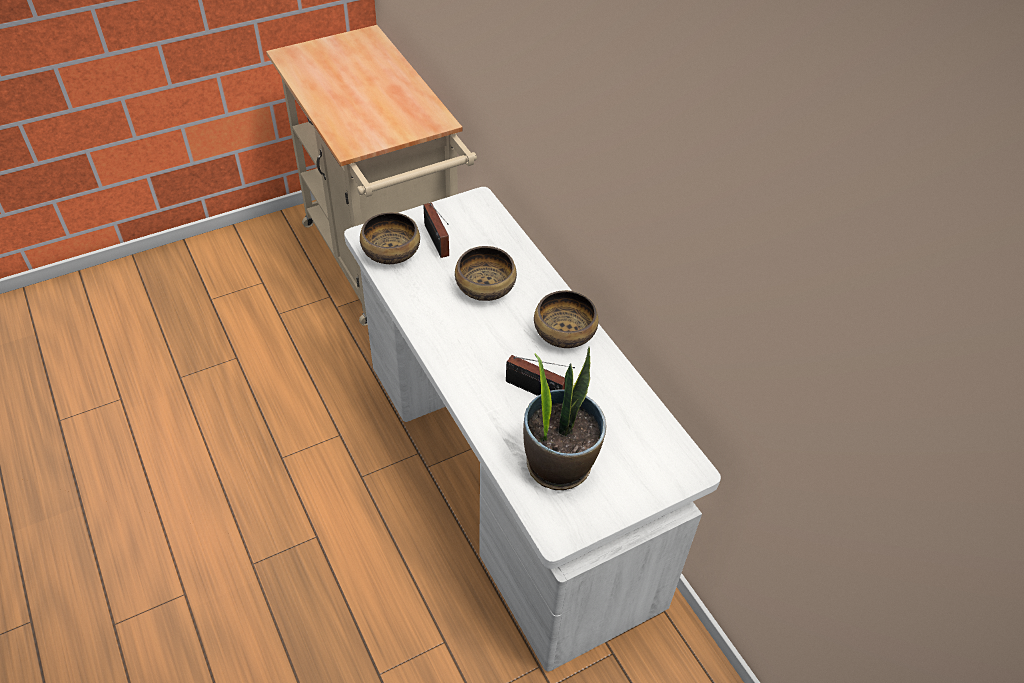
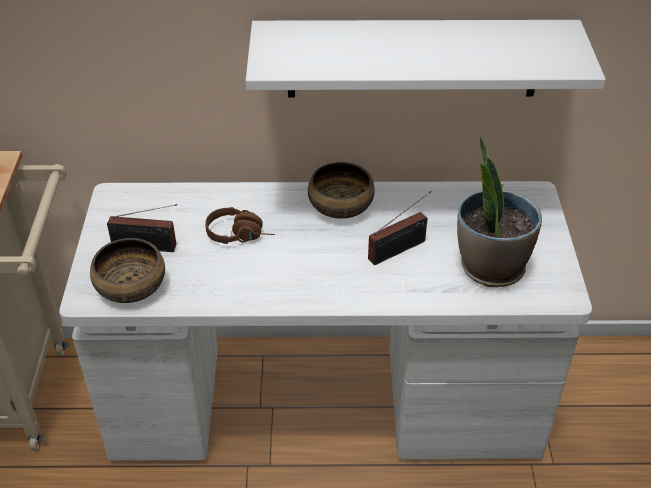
camera: 60 degrees left, 5 degrees down
bowl [455,246,517,301] -> brown headphones [205,207,275,244]
none -> white shelf [246,20,606,97]

